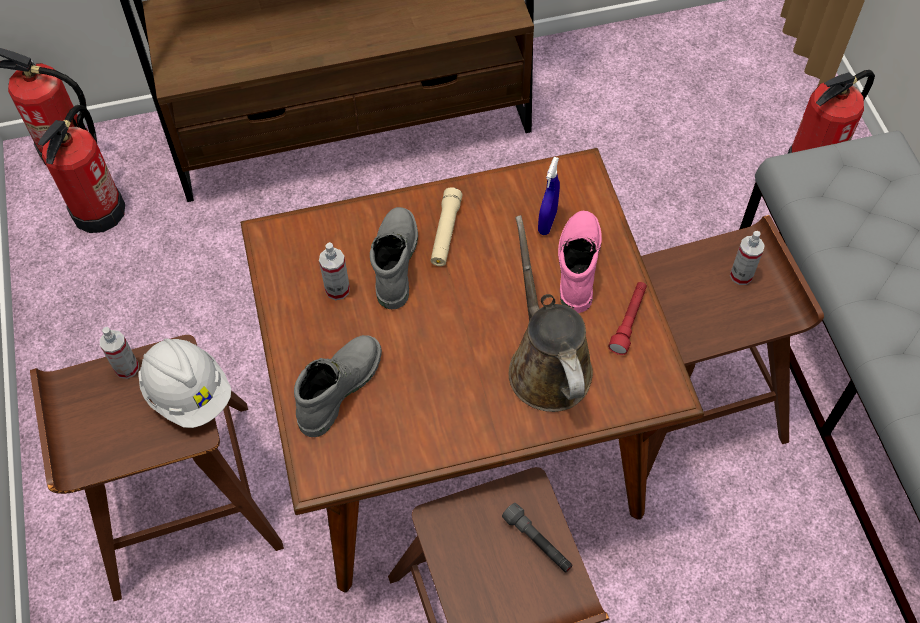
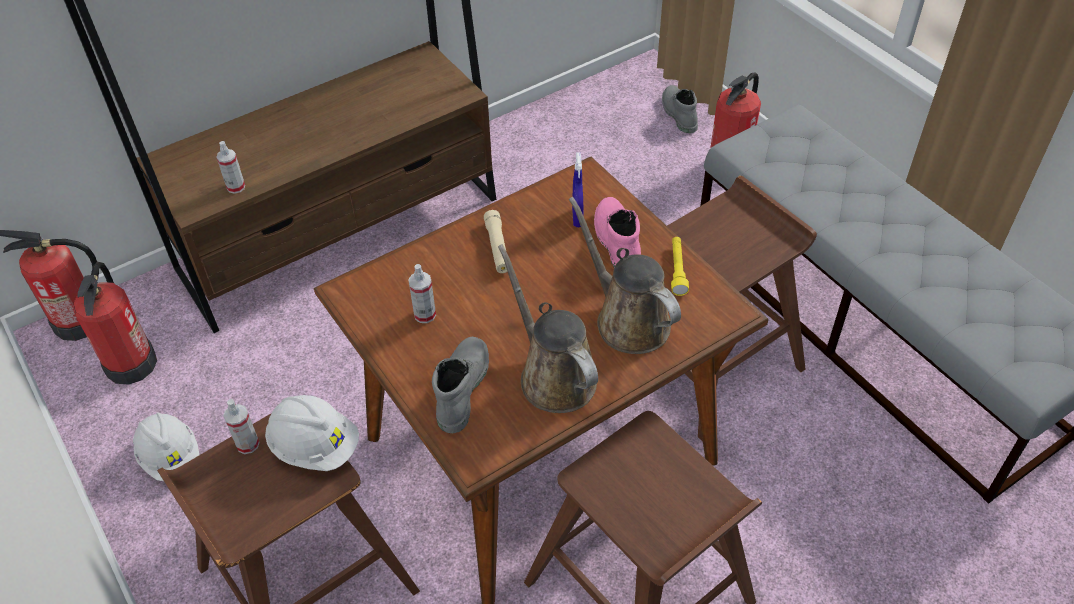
camera: 20 degrees left, 10 degrees down
grey boot [370,207,418,309] -> grey boot moved to [662,85,698,133]
grey flashlight [502,503,572,572] -> none
red flashlight [608,282,647,355] -> yellow flashlight [671,237,689,296]
spray bottle [730,231,765,285] -> spray bottle moved to [216,141,245,194]
none -> white hard hat [133,412,199,481]
none -> brown watering can [498,244,598,413]

